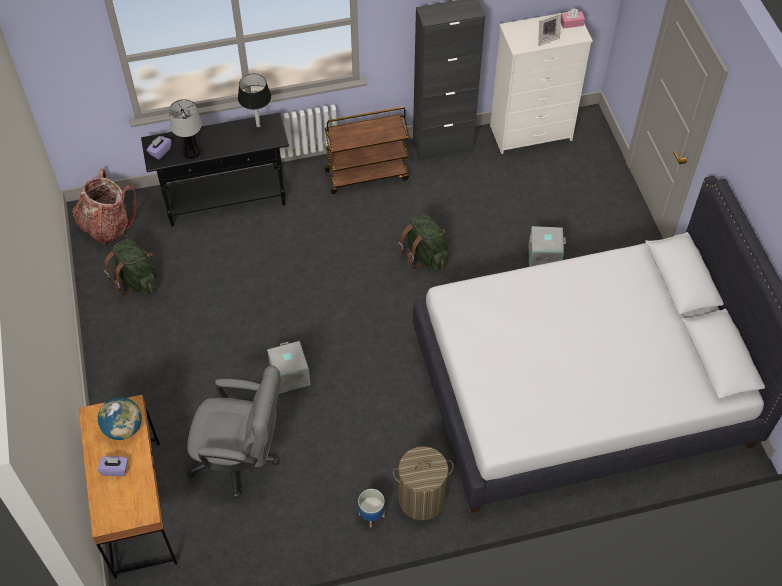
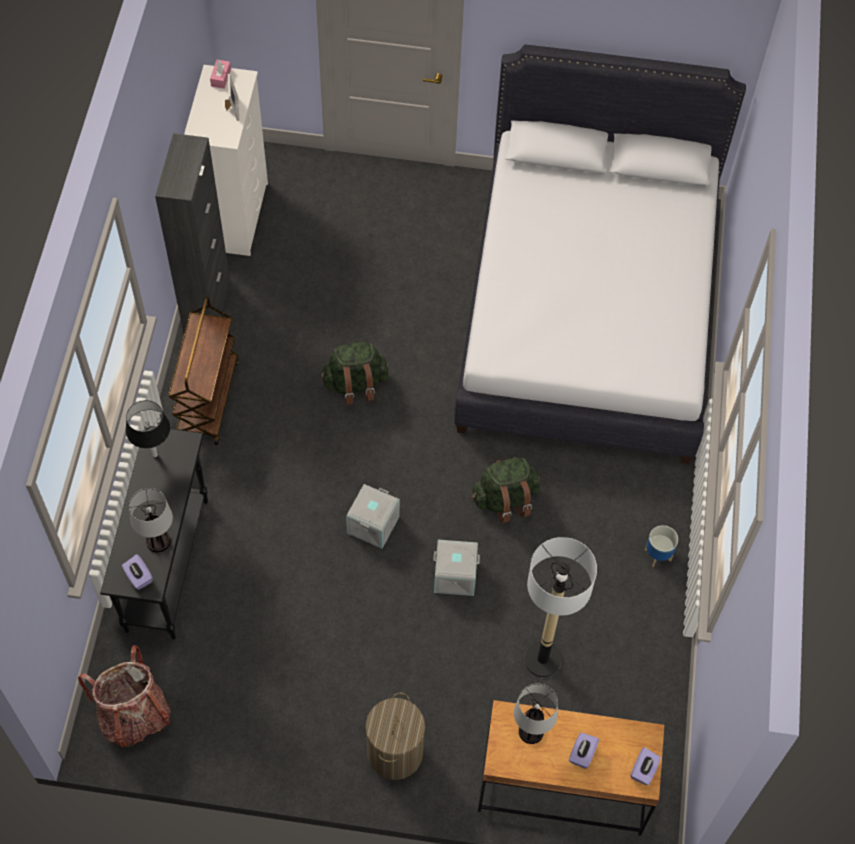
camera: 70 degrees left, 5 degrees up
globe [98,397,142,440] -> table lamp [514,683,558,744]
green backpack [104,239,158,296] -> green backpack moved to [471,458,540,523]
grey office chair [187,366,281,498] -> floor lamp [524,537,597,677]
laundry basket [393,446,454,520] -> laundry basket moved to [366,693,425,780]
grey storage box [529,226,566,267] -> grey storage box moved to [346,484,400,549]
none -> purple tissue box [630,747,661,785]

